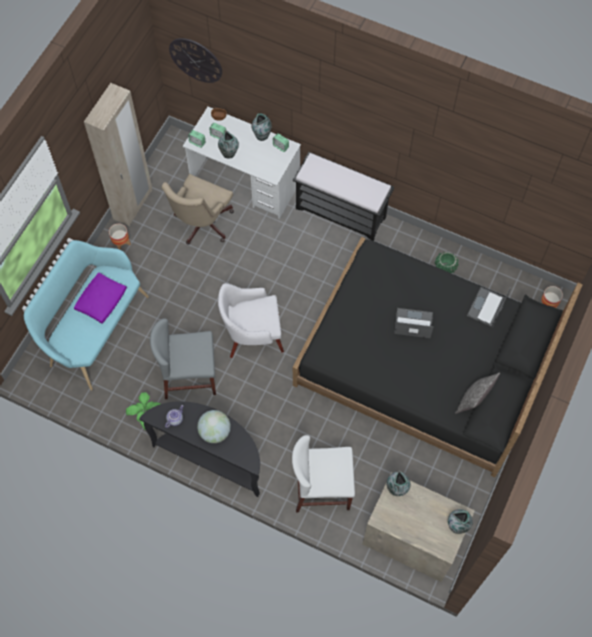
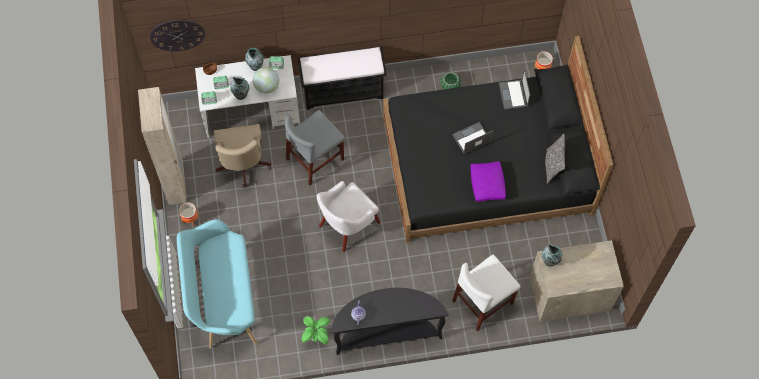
camera: 35 degrees left, 0 degrees up
purple pillow [74,273,127,323] -> purple pillow moved to [471,161,506,202]
grey chair [150,318,216,399] -> grey chair moved to [285,110,345,185]
globe [197,410,231,443] -> globe moved to [253,67,279,94]
vase [448,509,473,534] -> none

